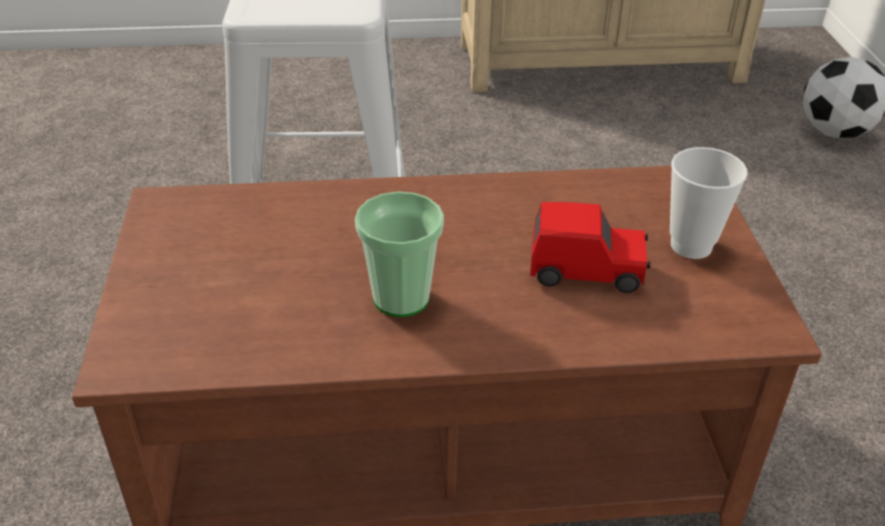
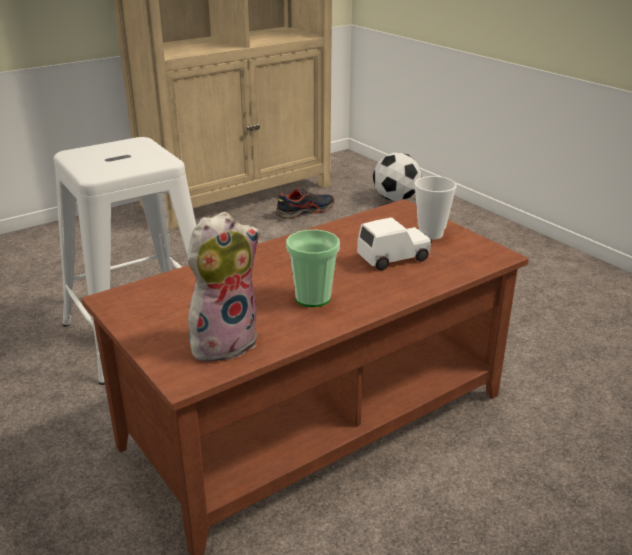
camera: 30 degrees left, 10 degrees down
red toy car [530,202,650,293] -> white toy car [357,217,432,270]
none -> plush toy [188,212,260,364]
none -> shoe [276,188,334,219]

